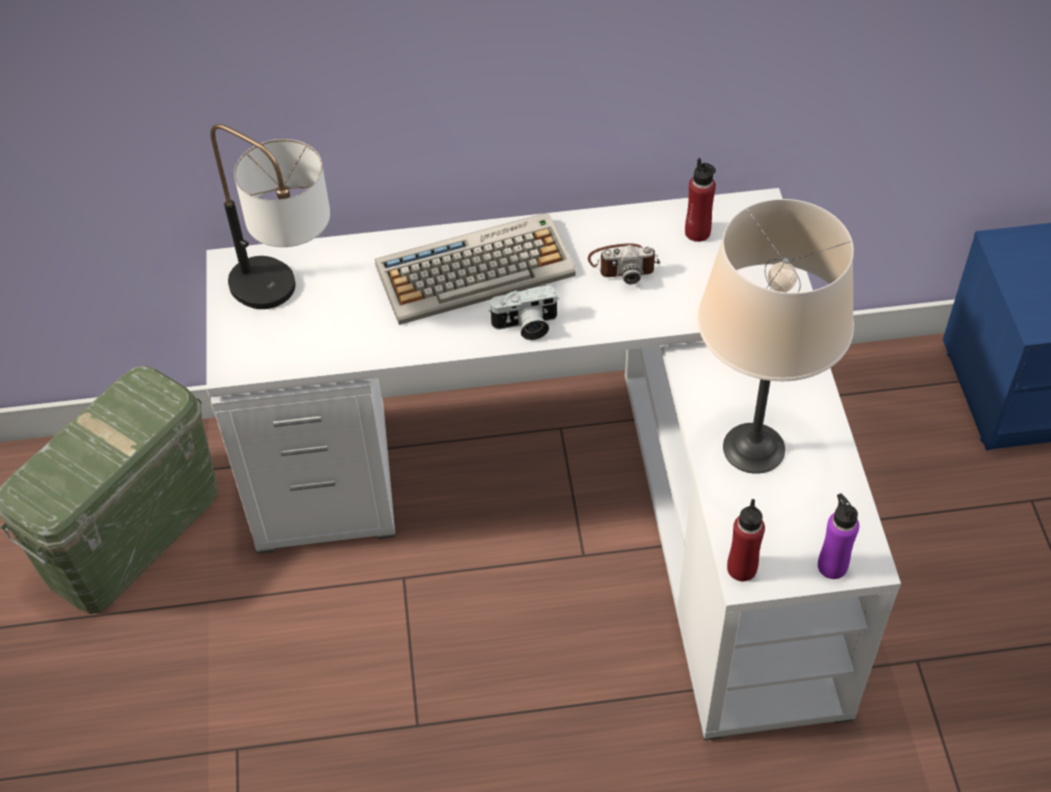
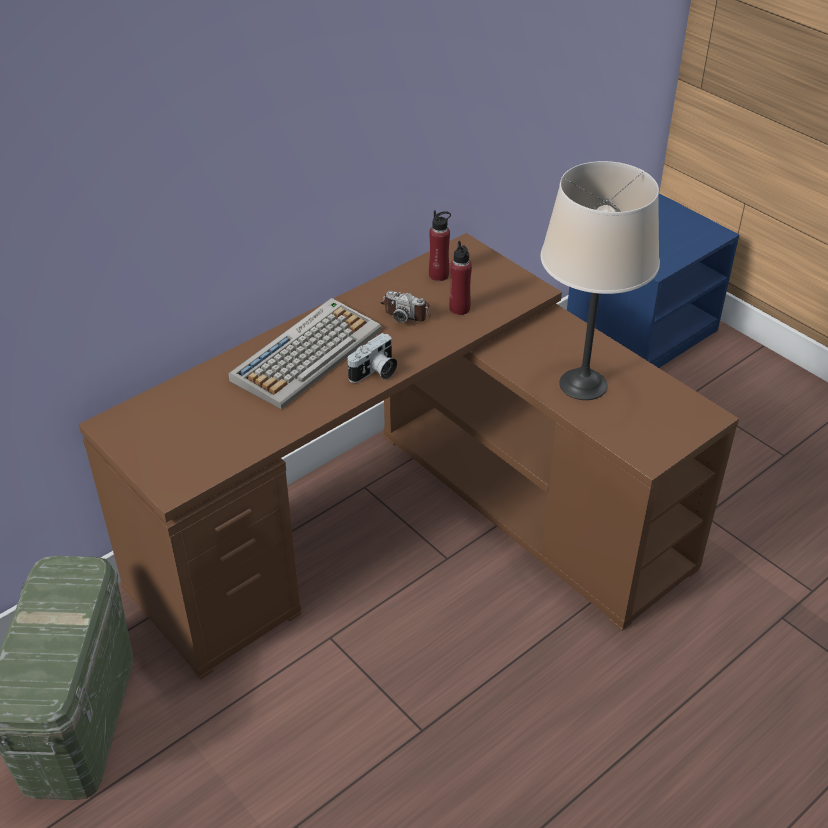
camera: 35 degrees left, 10 degrees down
white desk [207,188,901,741] -> brown desk [79,233,739,679]
table lamp [211,124,330,309] -> none
camera [588,243,660,284] -> camera turned 60 degrees clockwise [381,291,431,323]
red bottle [727,499,765,581] -> red bottle moved to [449,241,472,315]
purple bottle [818,493,859,579] -> none

